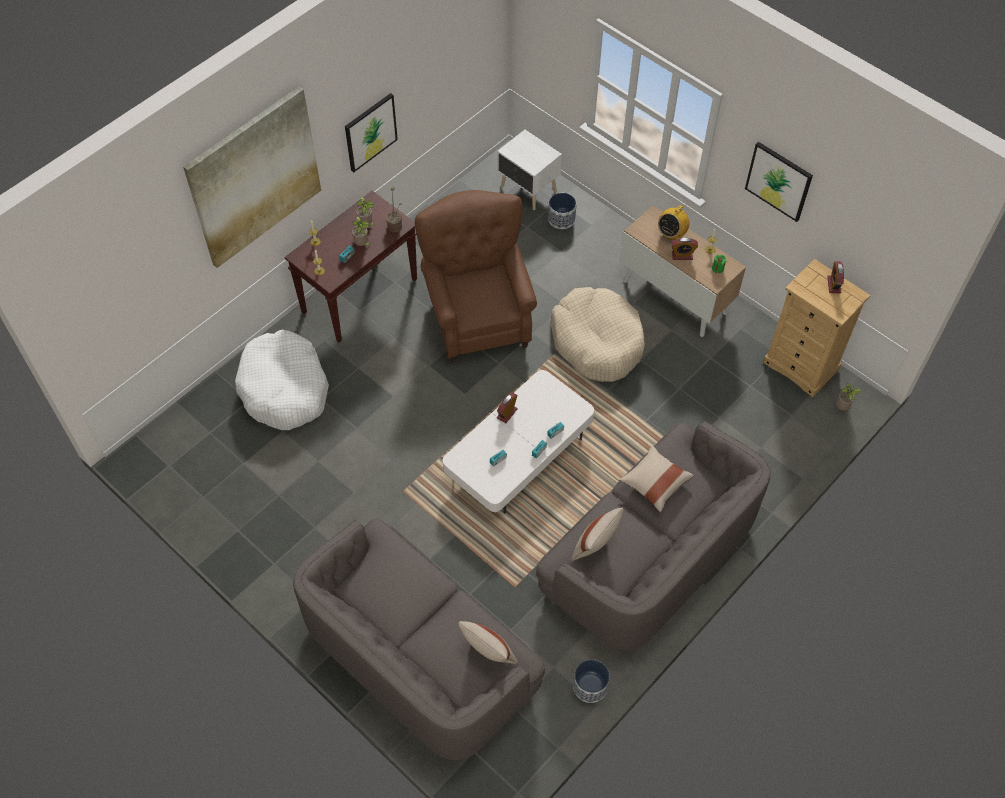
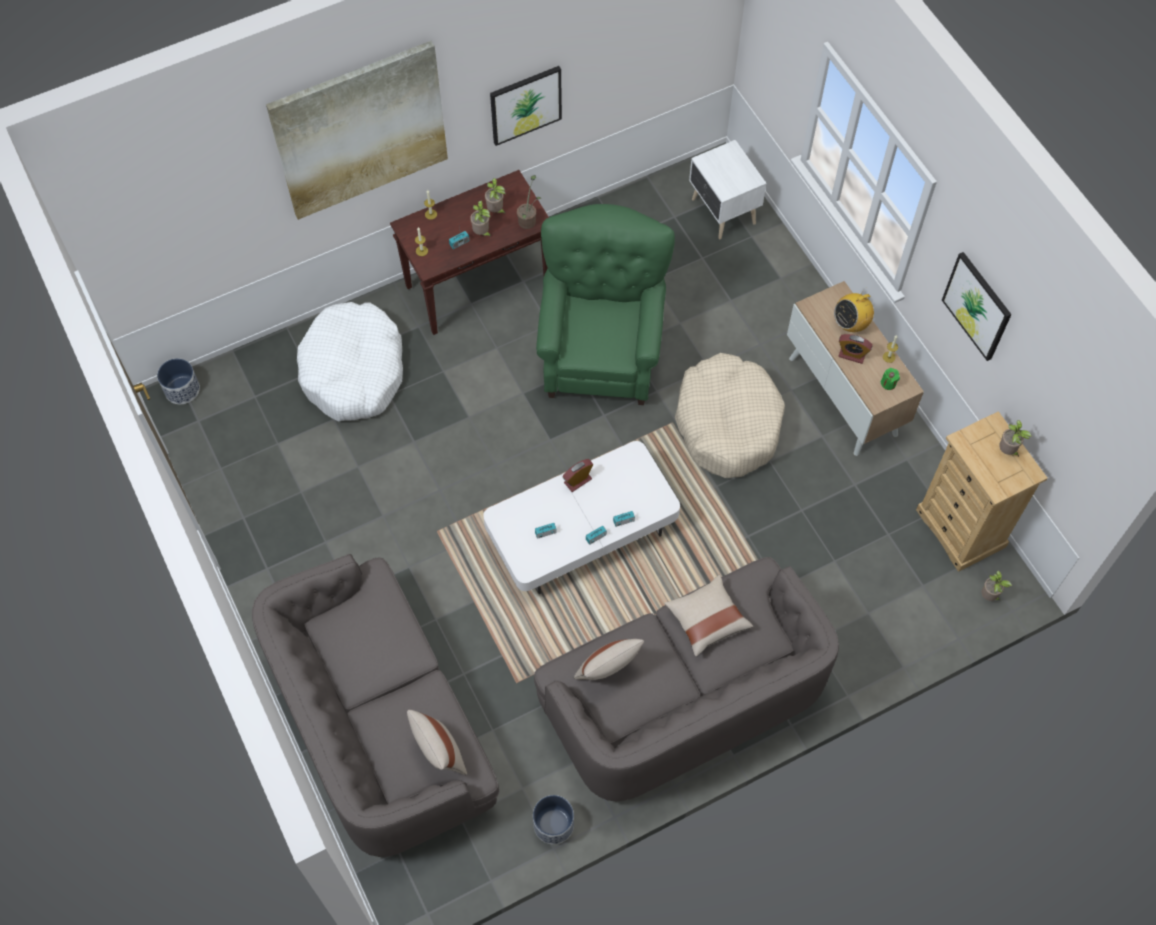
camera: 20 degrees right, 5 degrees up
brown armchair [415,190,537,363] -> green armchair [536,204,675,405]
planter [548,193,576,229] -> planter moved to [157,358,200,404]
alarm clock [827,261,844,294] -> potted plant [999,420,1032,457]

